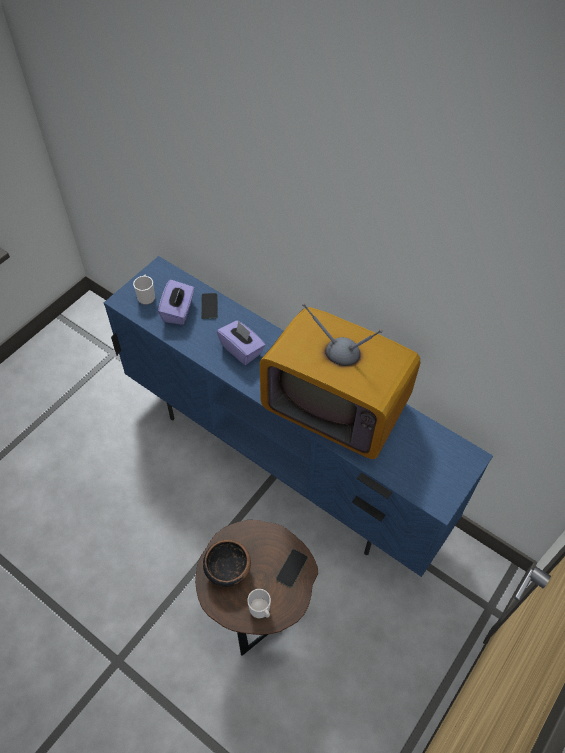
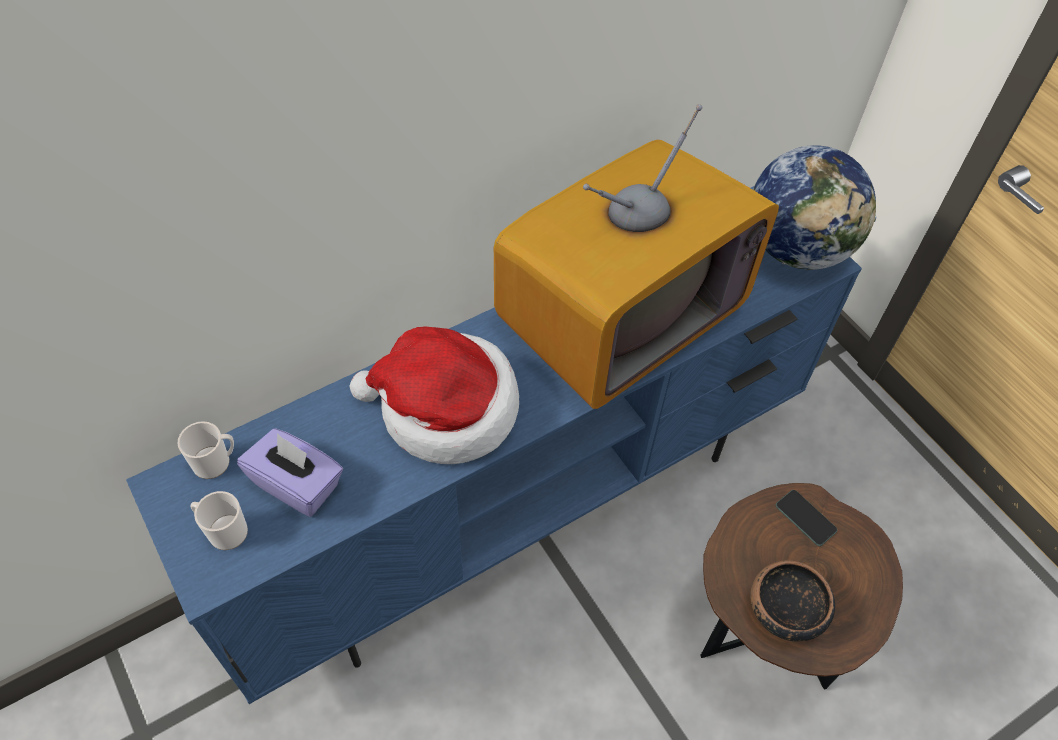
camera: 70 degrees left, 0 degrees up
phone [201,293,218,319] -> none
purple tissue box [217,320,265,365] -> hat [349,326,519,464]
mug [247,589,271,618] -> mug moved to [177,421,234,479]
none -> globe [753,145,876,270]

